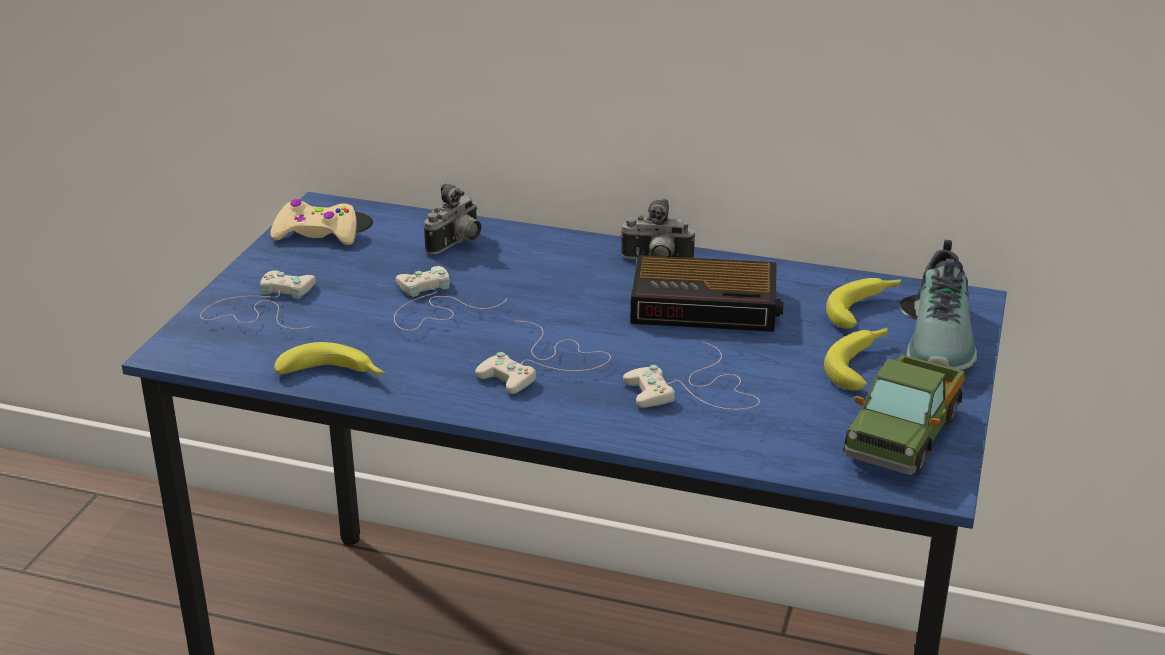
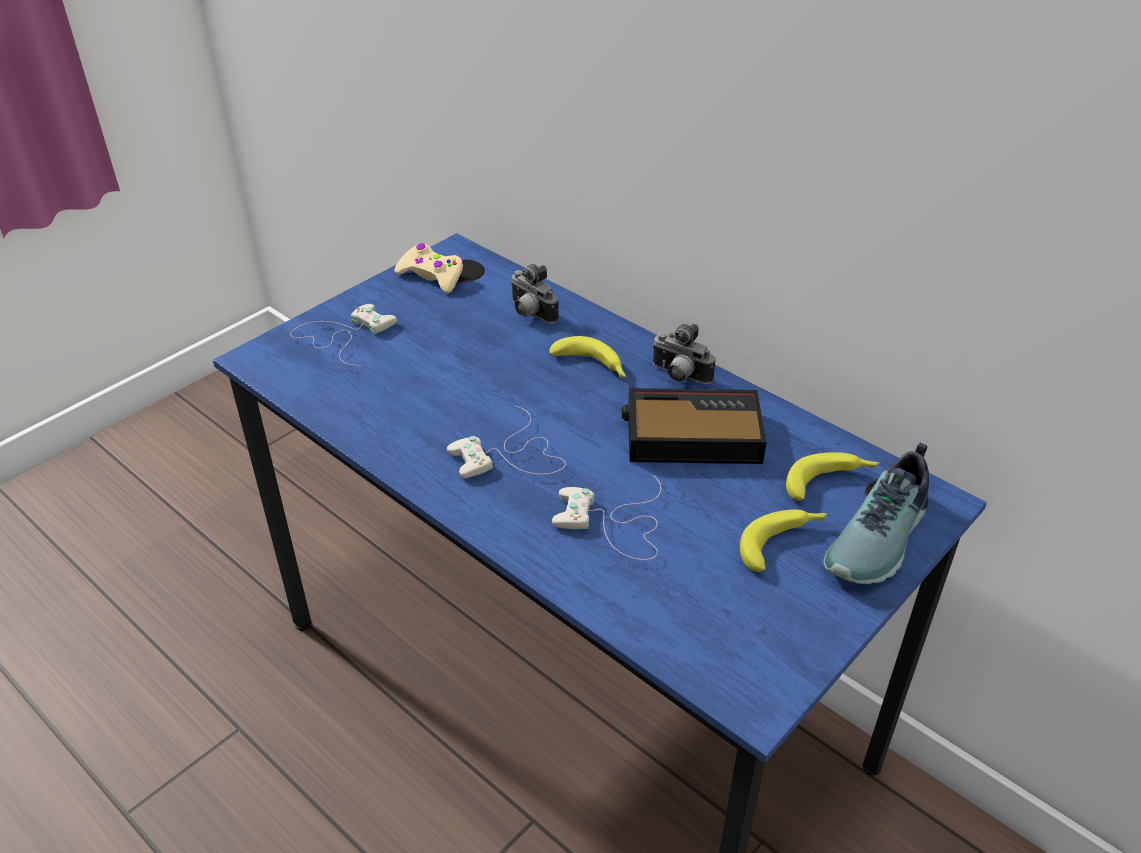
camera: 25 degrees right, 10 degrees up
banana [274,342,385,377] -> banana moved to [549,336,627,378]
white game controller [394,266,508,331] -> none
camera [424,183,481,254] -> camera turned 75 degrees clockwise [510,264,559,324]
alarm clock [630,255,784,332] -> alarm clock turned 150 degrees clockwise [622,388,767,464]
toy truck [843,354,966,475] -> none

